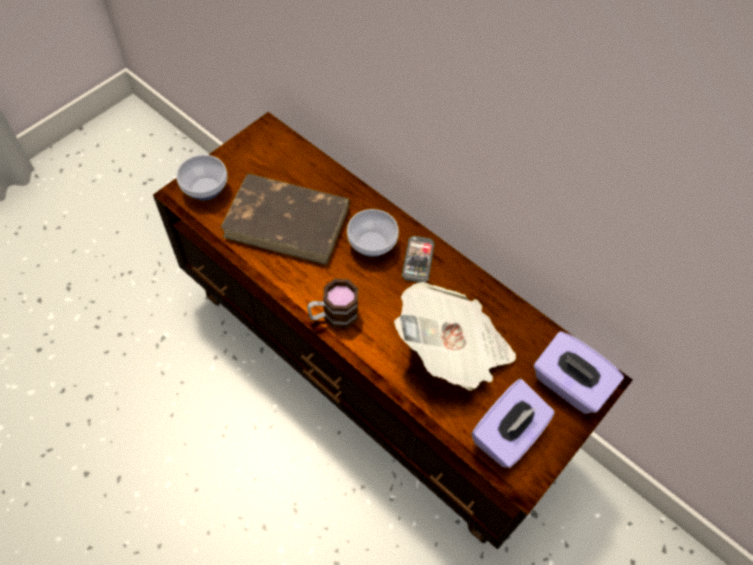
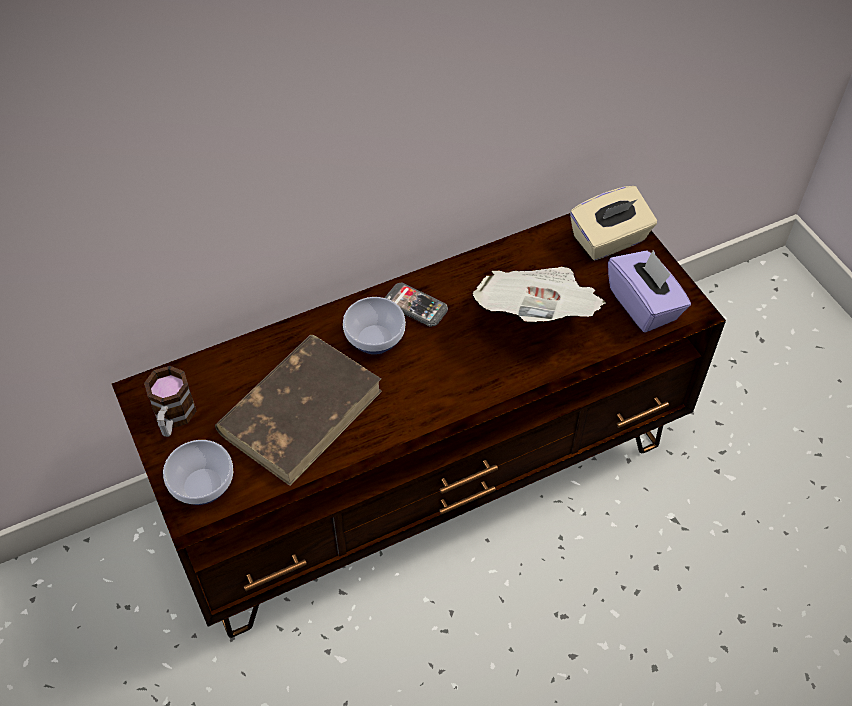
camera: 65 degrees left, 5 degrees down
mug [307,279,358,329] -> mug moved to [144,366,196,437]
purple tissue box [534,331,624,414] -> beige tissue box [570,186,657,260]

